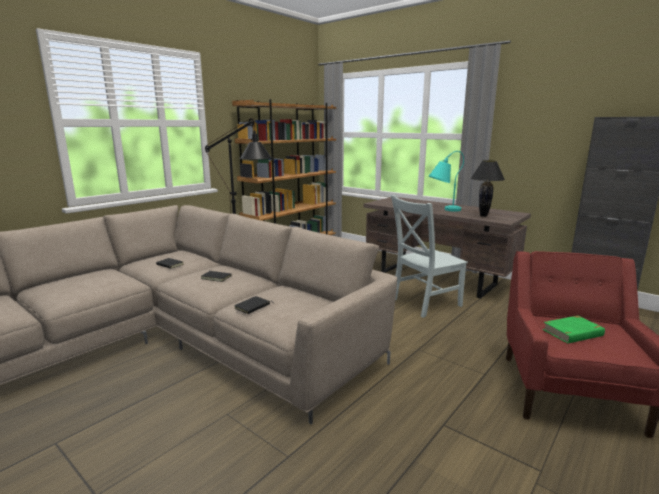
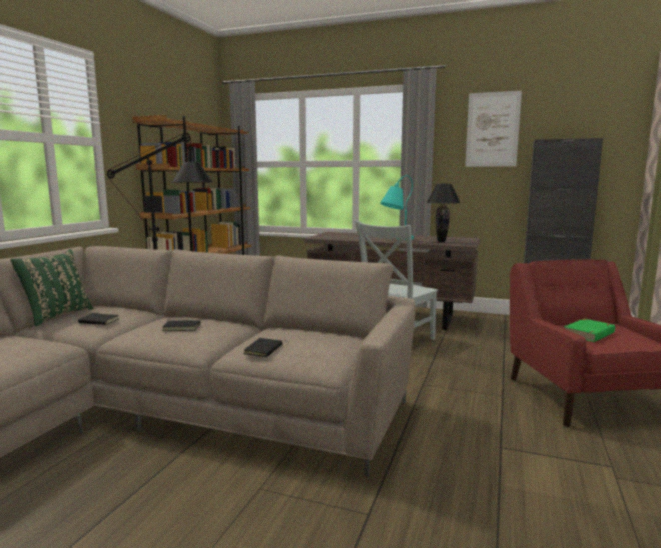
camera: 20 degrees left, 5 degrees down
none -> green pillow [10,249,93,326]
none -> picture [465,91,522,167]

